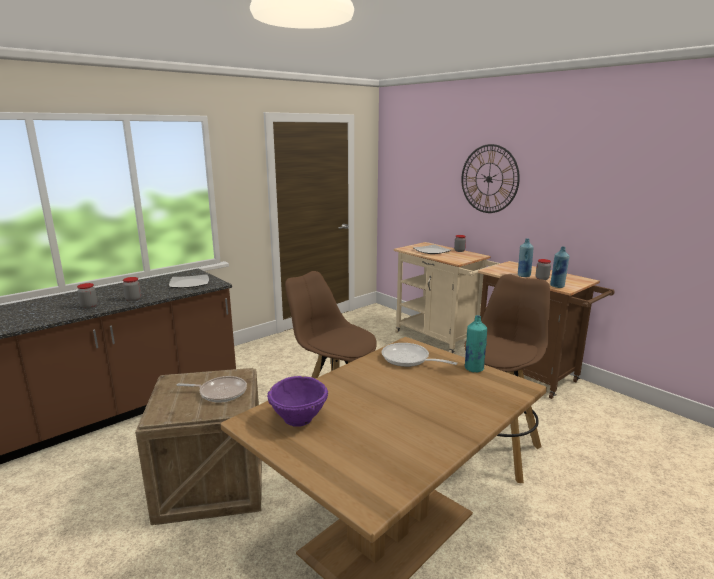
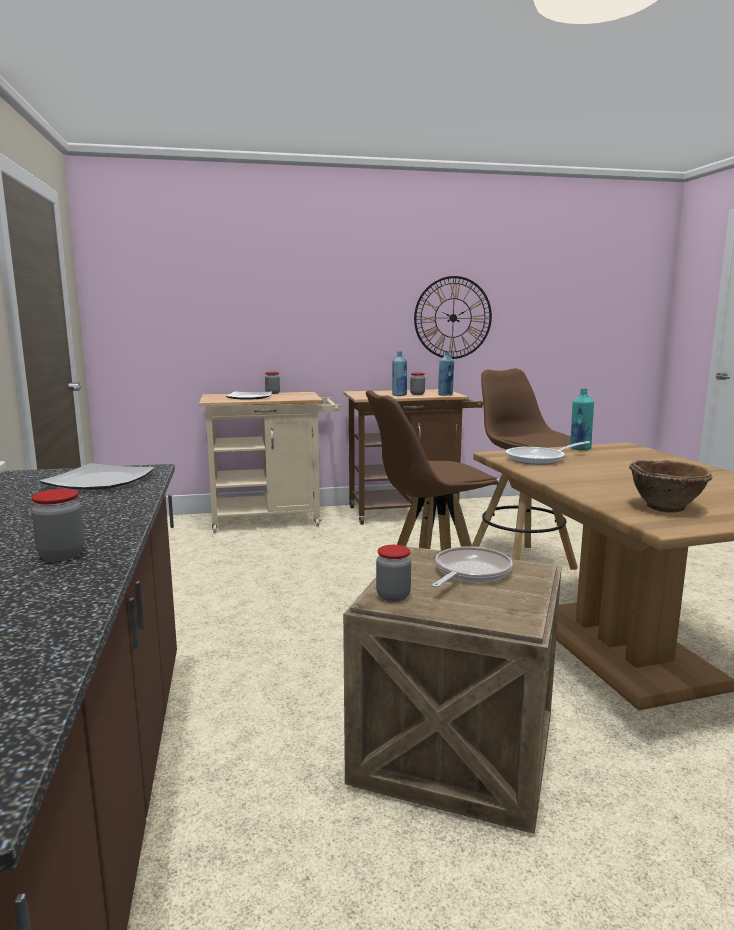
camera: 60 degrees left, 5 degrees down
jar [123,277,141,301] -> jar moved to [376,545,411,602]
purple bowl [267,376,328,427] -> brown bowl [629,460,712,513]
wall clock [461,144,520,213] -> wall clock moved to [414,276,492,359]

